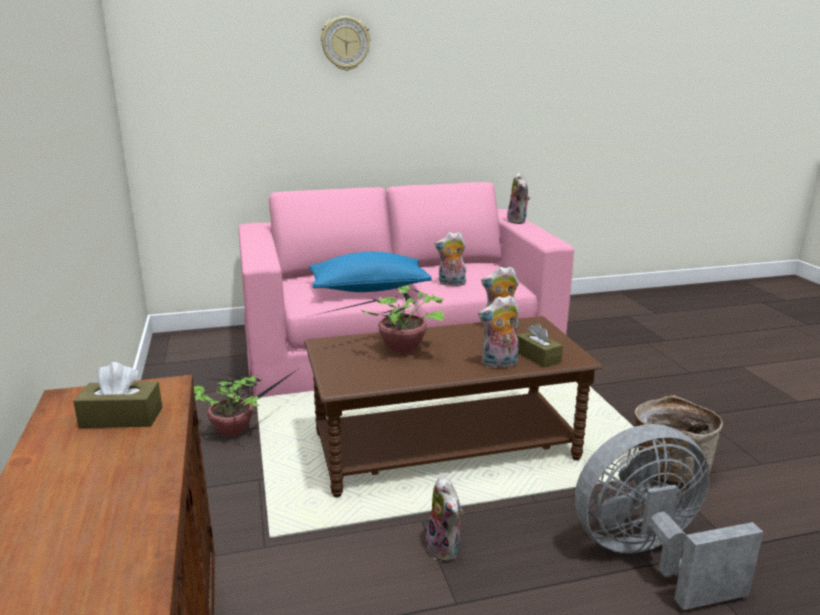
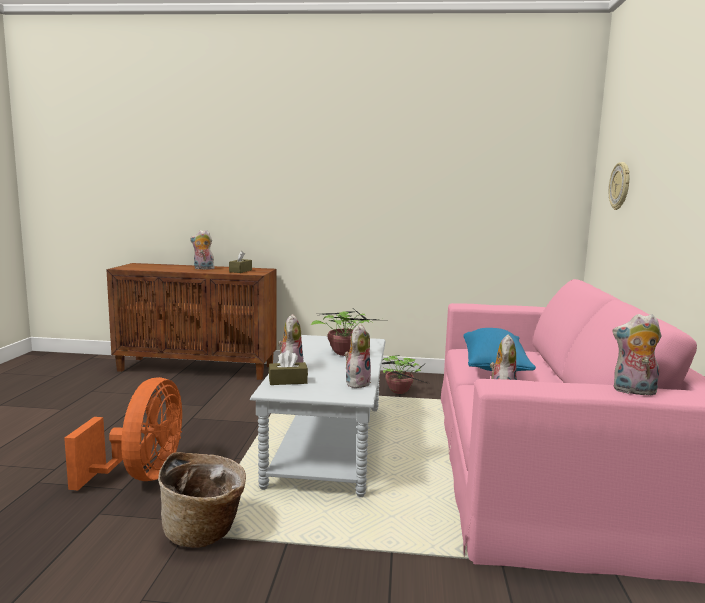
camera: 110 degrees right, 10 degrees down
brown coffee table [305,316,602,497] -> grey coffee table [250,335,386,497]
wall clock [320,16,371,71] -> wall clock moved to [609,162,630,210]
plush toy [424,475,464,562] -> plush toy moved to [190,230,214,270]
grey fan [575,424,763,610] -> orange fan [64,377,182,490]

